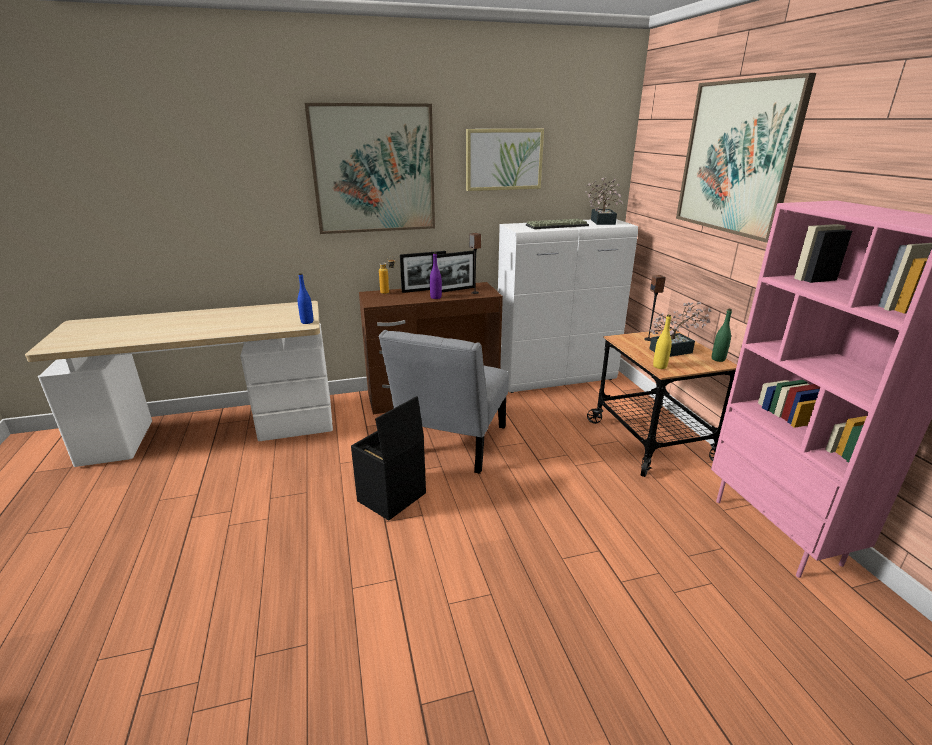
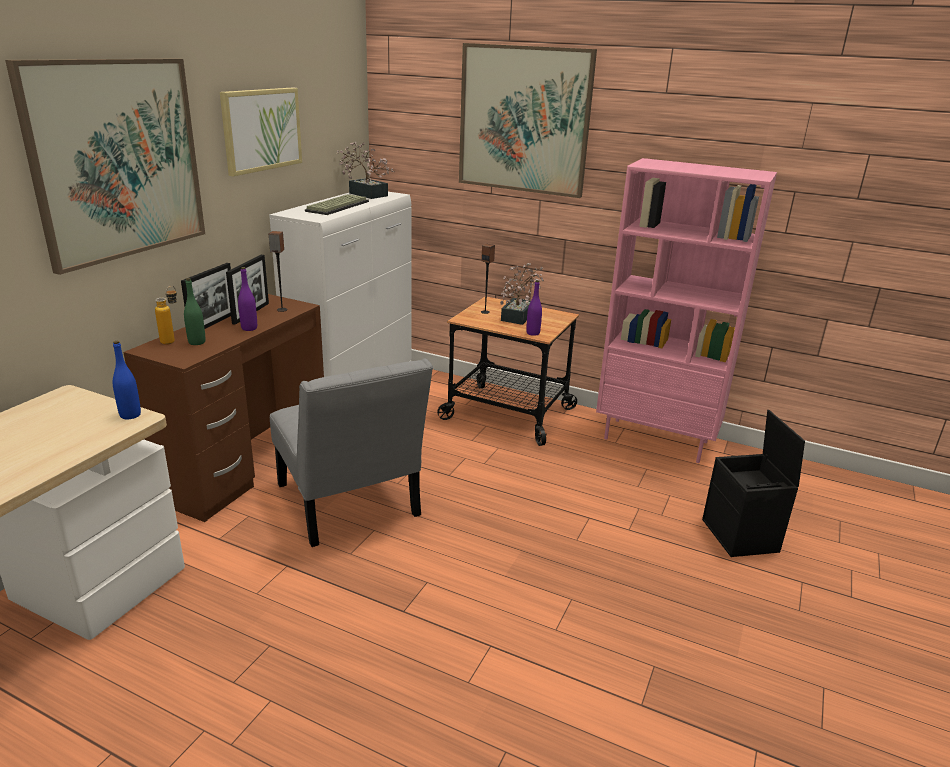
camera: 50 degrees left, 0 degrees up
black storage box [351,396,426,521] -> black storage box moved to [702,410,805,557]
yellow bottle [653,315,672,369] -> purple bottle [526,280,542,336]
green bottle [712,309,732,362] -> green bottle moved to [184,278,206,345]

